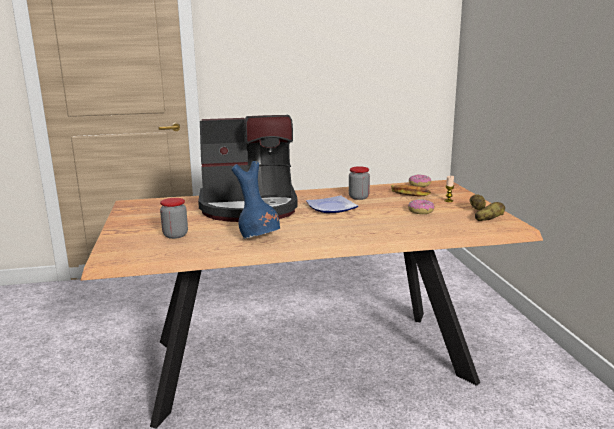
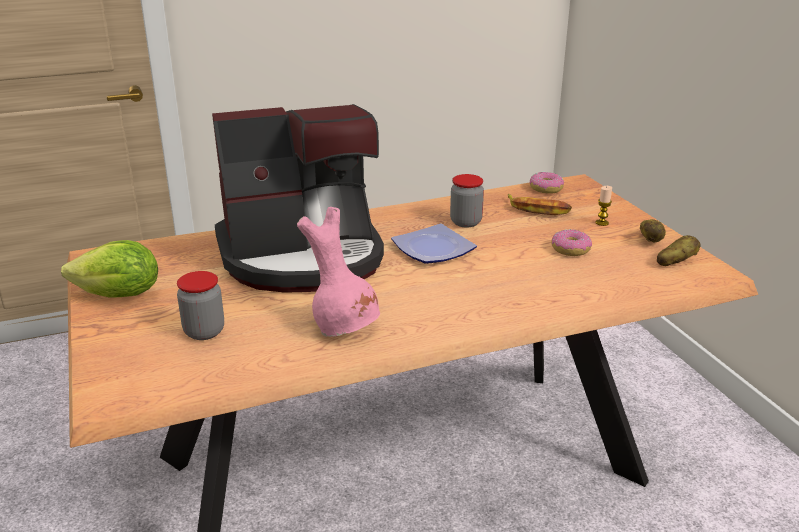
camera: 10 degrees left, 10 degrees up
blue vase [231,161,280,239] -> pink vase [297,207,380,337]
none -> lettuce [61,240,158,298]

